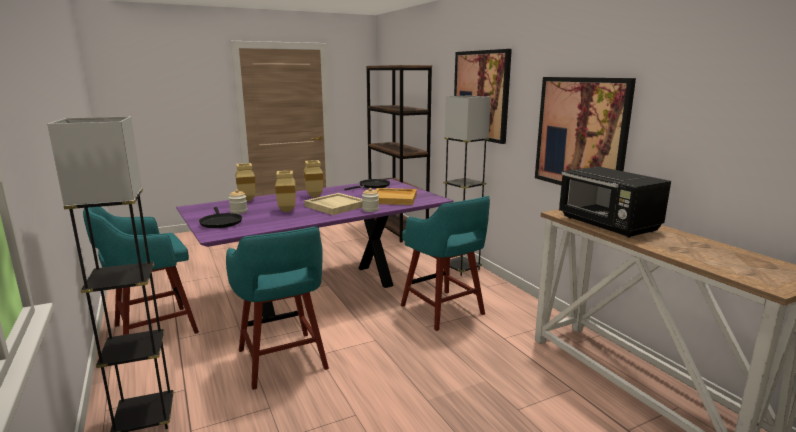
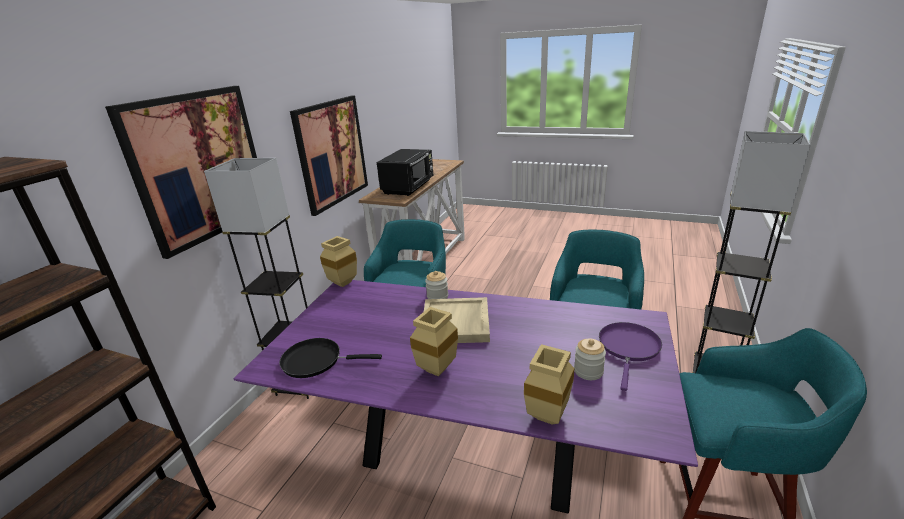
camera: 130 degrees left, 10 degrees up
black frying pan [199,207,242,228] -> purple frying pan [599,322,662,391]
beige vase [275,171,296,212] -> beige vase moved to [320,236,357,287]
beige tray [376,188,417,205] -> none

